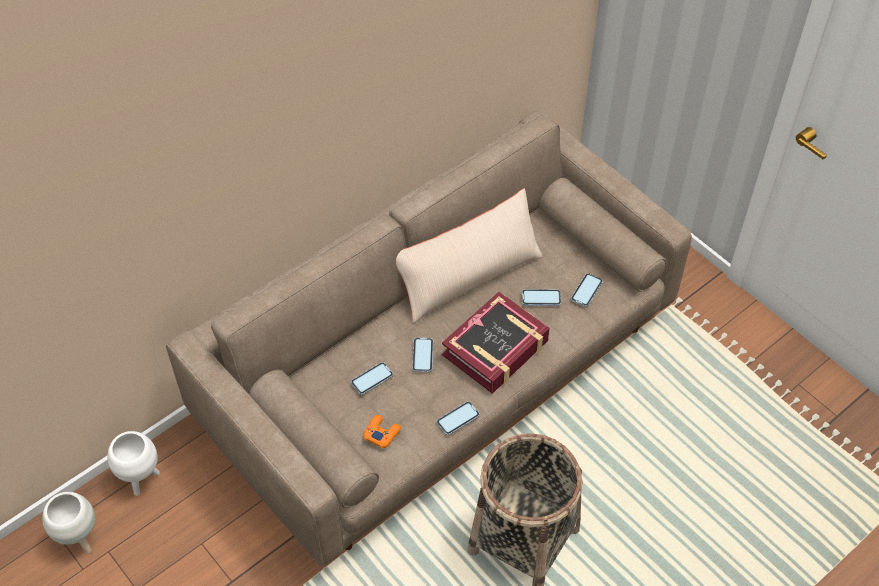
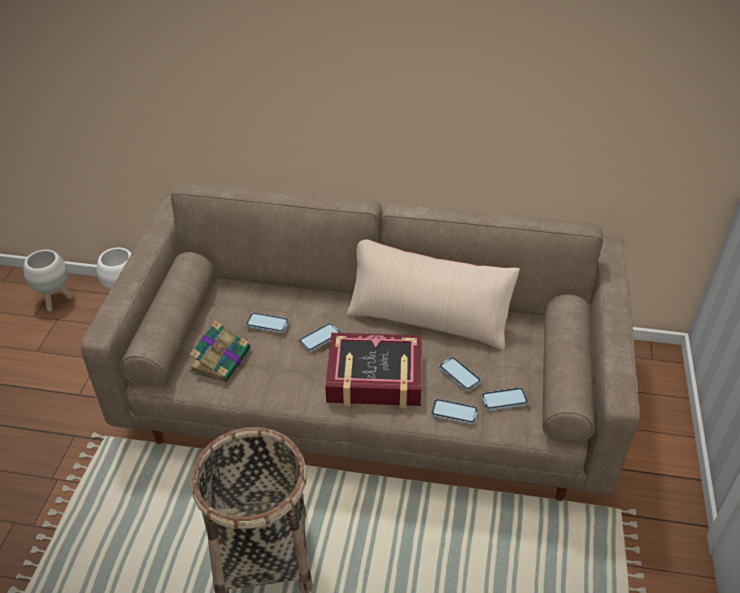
camera: 50 degrees right, 10 degrees down
orange game controller [363,415,401,449] -> book [189,321,250,383]
phone [437,401,480,435] -> phone moved to [431,399,478,424]

